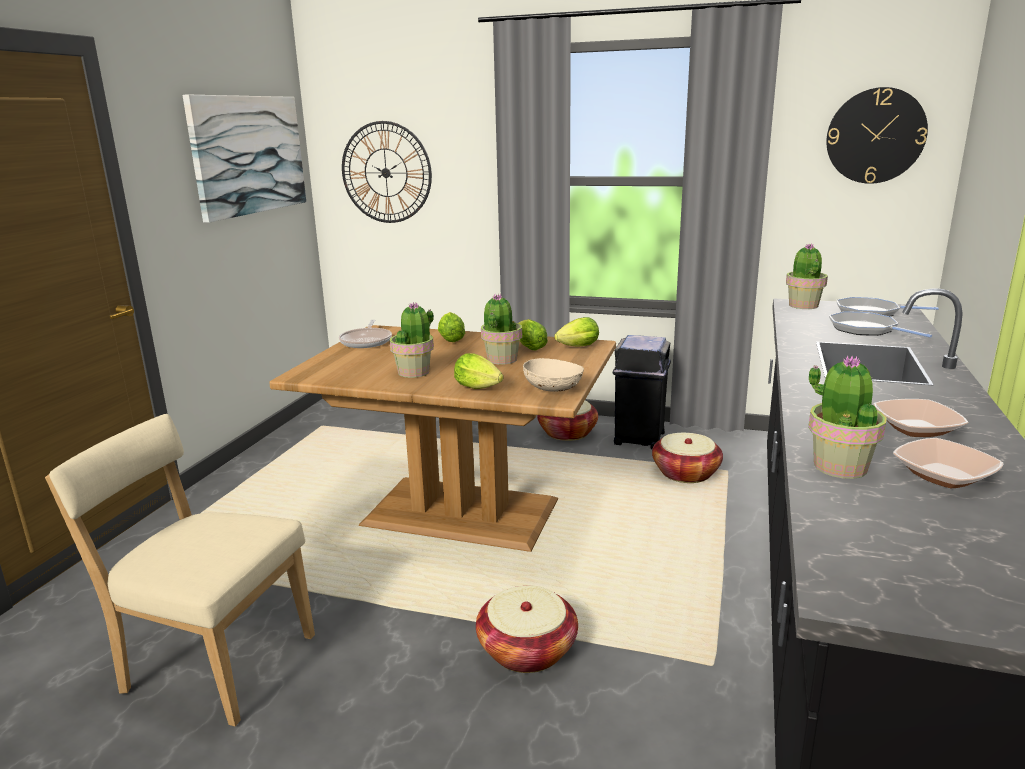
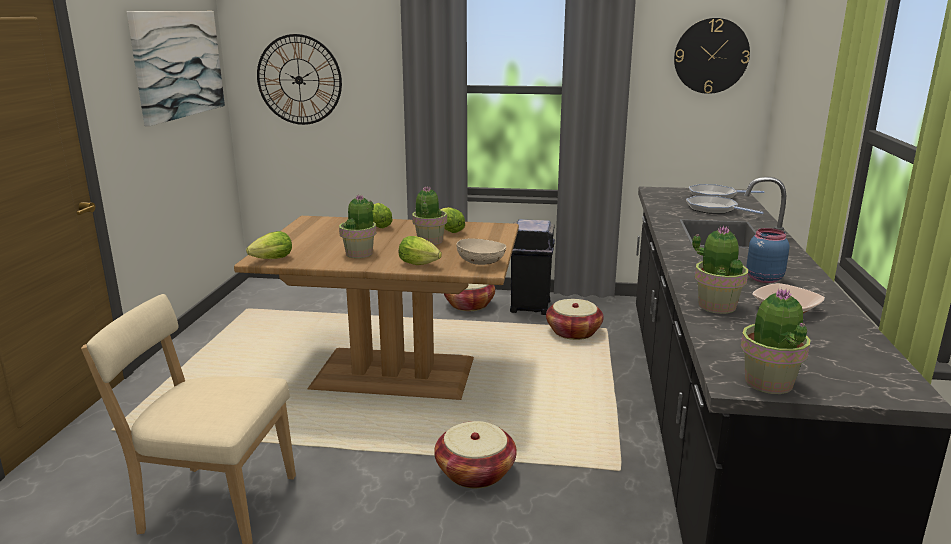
camera: 10 degrees left, 0 degrees up
frying pan [339,320,392,348] -> none
lettuce [554,317,599,347] -> lettuce moved to [246,231,292,259]
potted plant [786,244,828,309] -> potted plant moved to [741,288,811,394]
bowl [873,399,968,437] -> blue jar [746,228,790,283]

